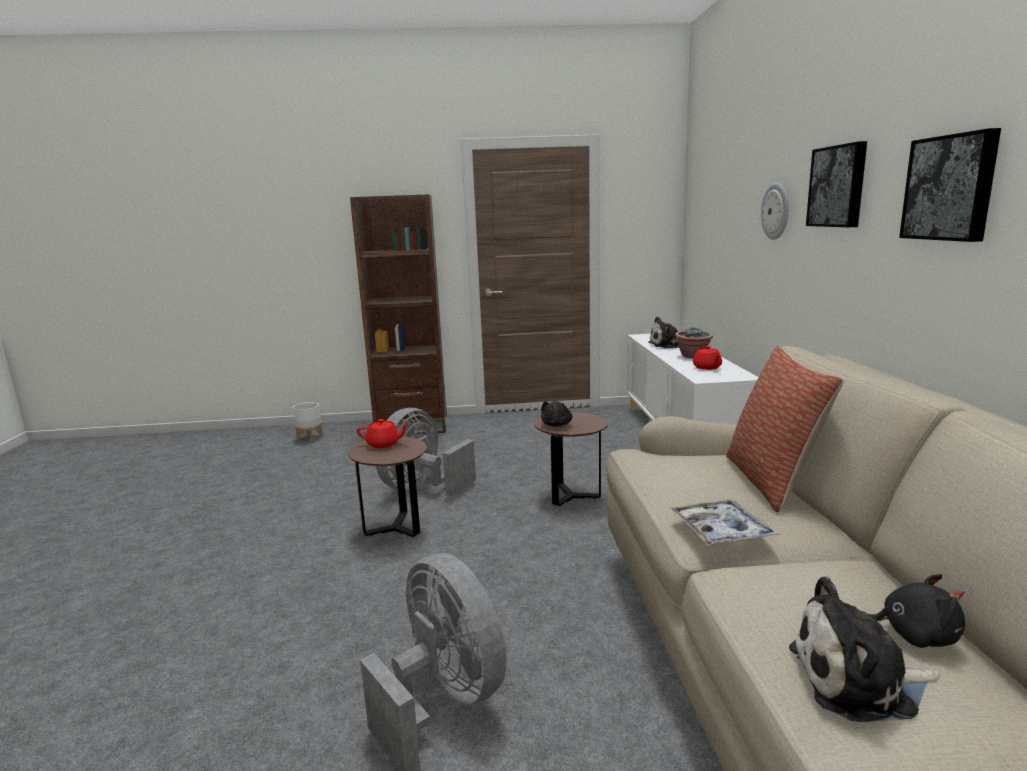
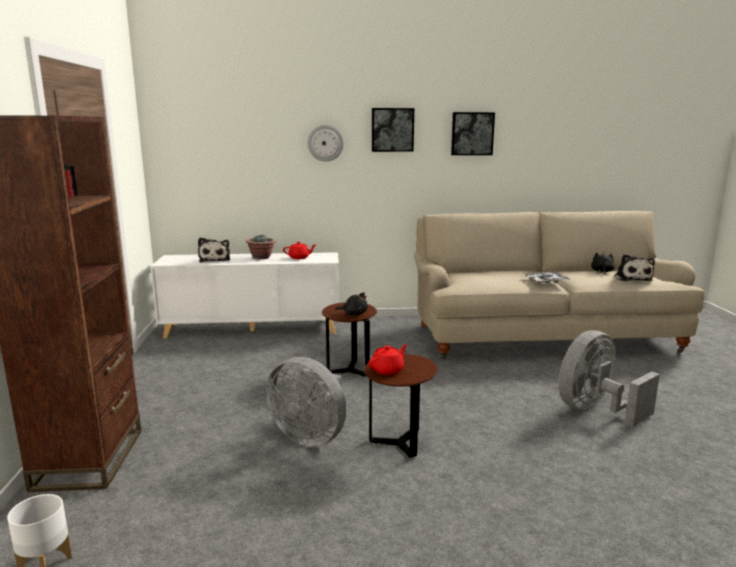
camera: 90 degrees left, 0 degrees up
red teapot [357,419,409,448] -> red teapot turned 45 degrees clockwise [369,344,407,375]
pillow [726,346,844,512] -> none

